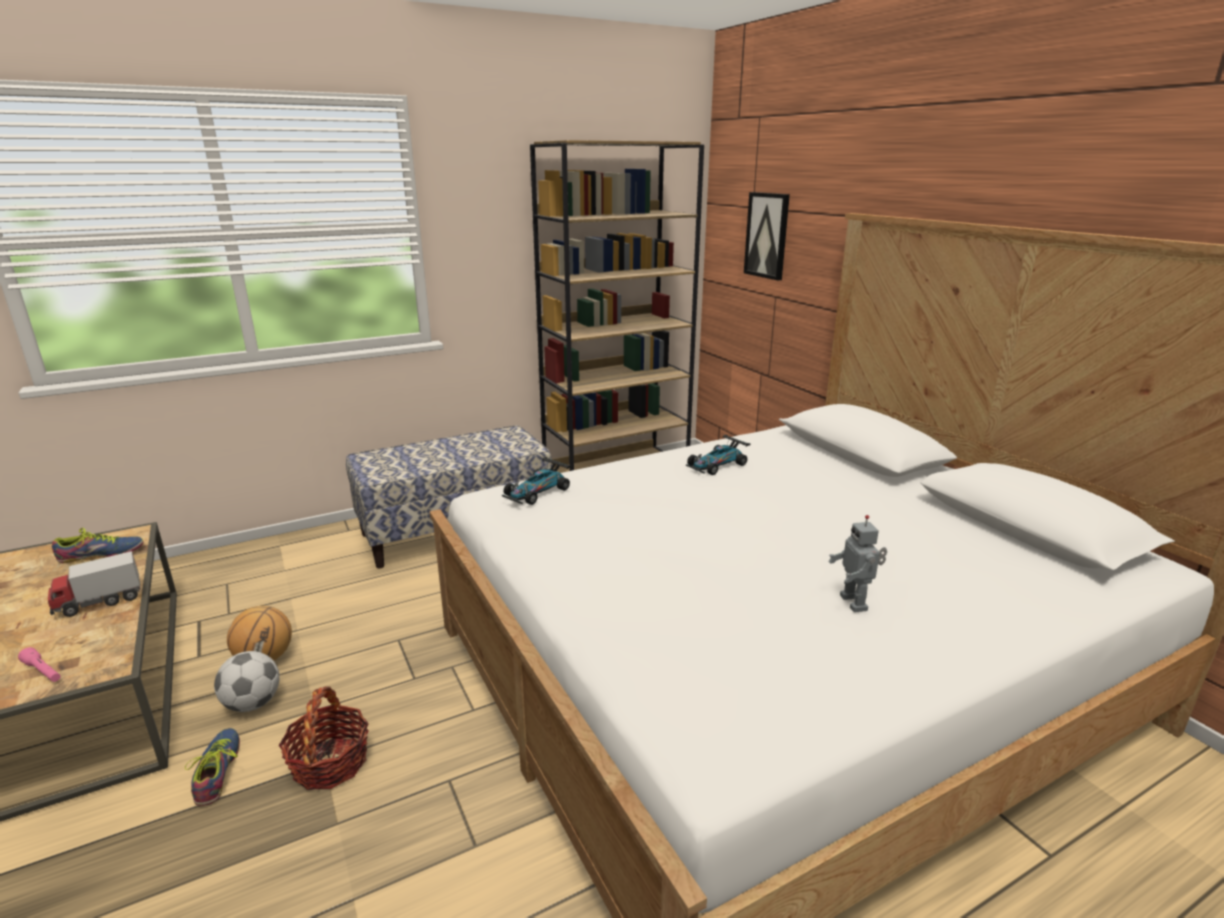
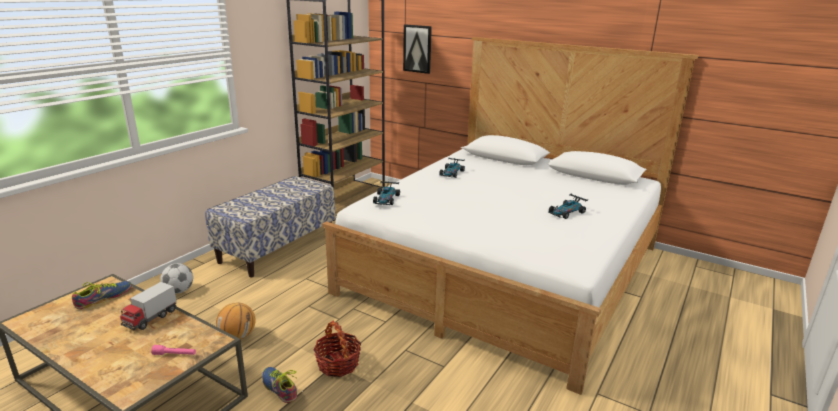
camera: 30 degrees left, 0 degrees up
football [214,651,280,712] -> football moved to [160,263,193,294]
toy robot [828,515,887,612] -> toy car [548,194,588,219]

